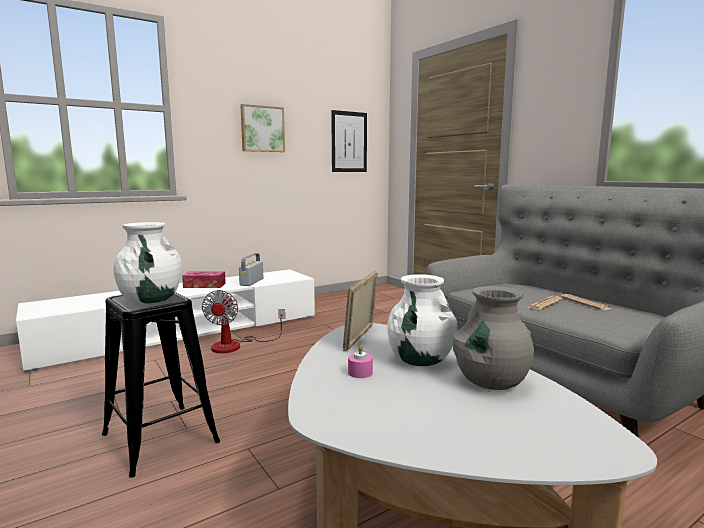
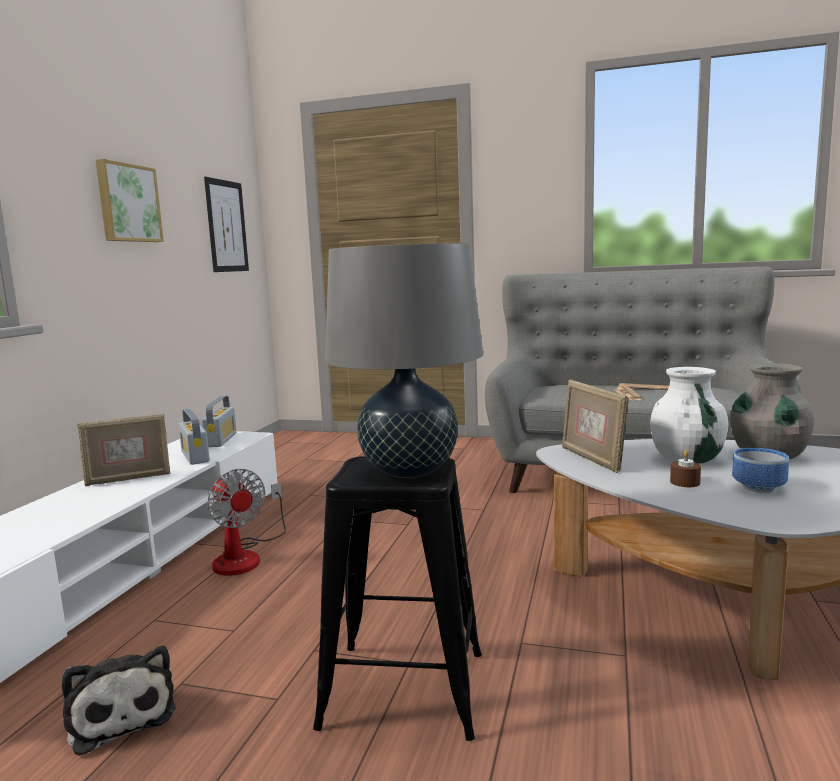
camera: 40 degrees left, 0 degrees up
white vase [113,222,182,304] -> grey table lamp [325,243,483,478]
tissue box [182,271,226,288] -> picture frame [77,413,170,486]
pink candle [348,345,373,378] -> brown candle [670,450,701,487]
none -> plush toy [61,646,176,756]
none -> radio [202,396,237,447]
none -> bowl [732,448,789,493]

